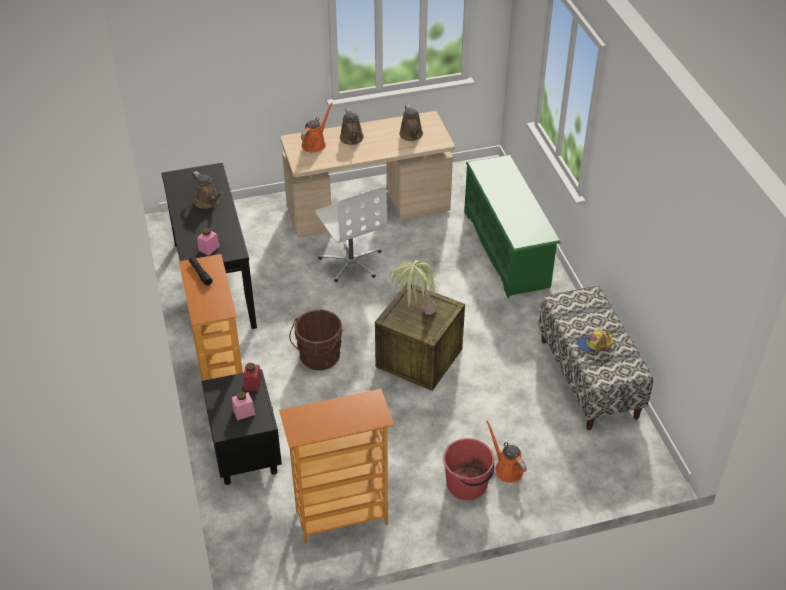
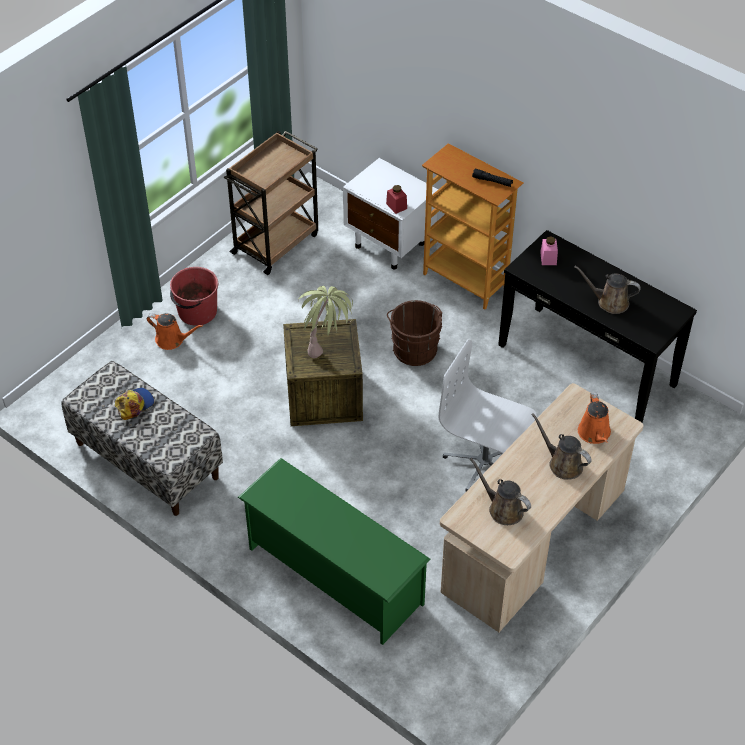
camera: 145 degrees right, 5 degrees up
black nightstand [202,369,282,485] -> white nightstand [343,158,438,270]
pink jar [232,391,255,420] -> none
bookcase [279,389,394,544] -> brown cart [224,131,318,275]

